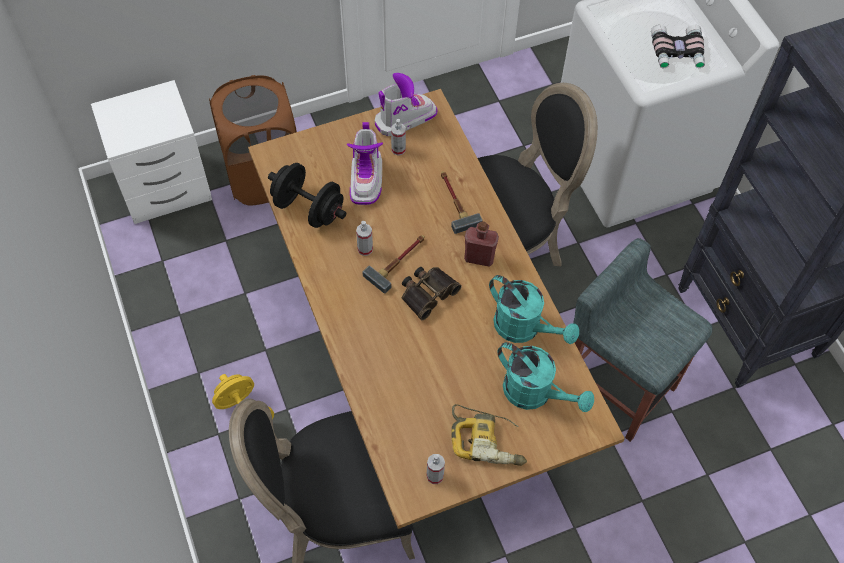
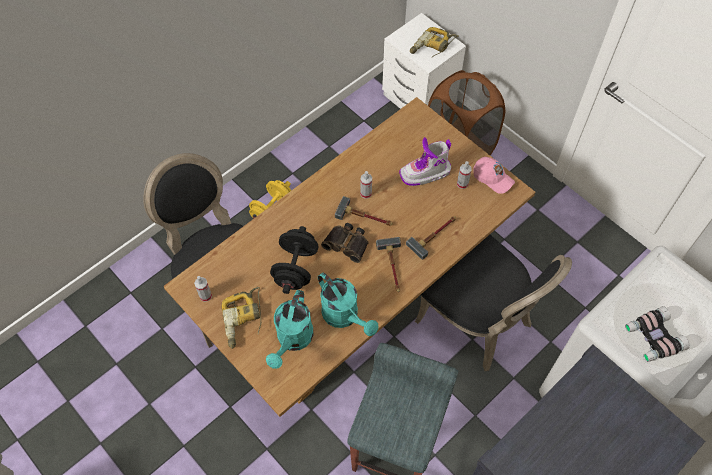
camera: 70 degrees right, 0 degrees up
black dumbbell [268,163,346,228] -> black dumbbell moved to [270,226,318,294]
boot [375,73,438,136] -> pink cap [473,157,515,194]
red bottle [464,221,499,267] -> hammer [376,237,401,292]
turquoise watering can [489,275,579,344] -> turquoise watering can turned 60 degrees counterclockwise [318,272,378,336]
none -> power drill [410,27,458,57]

